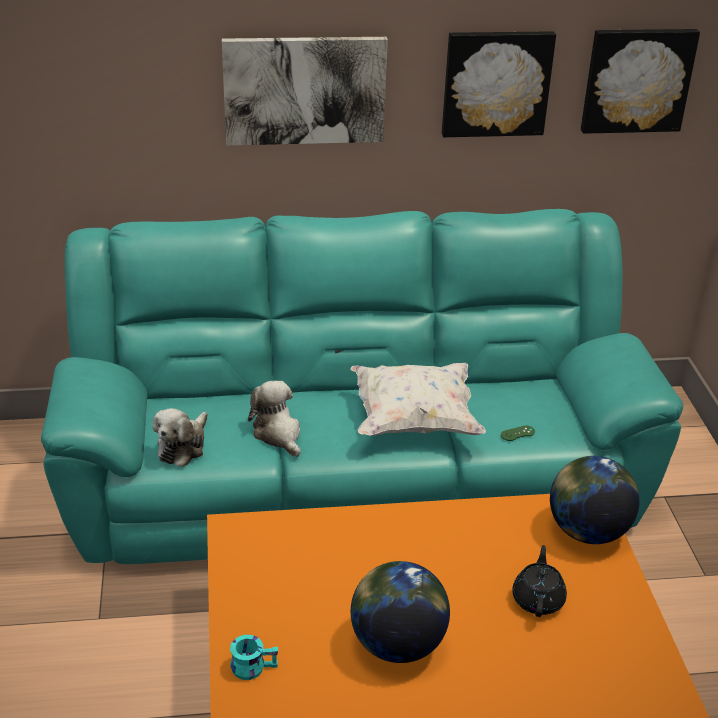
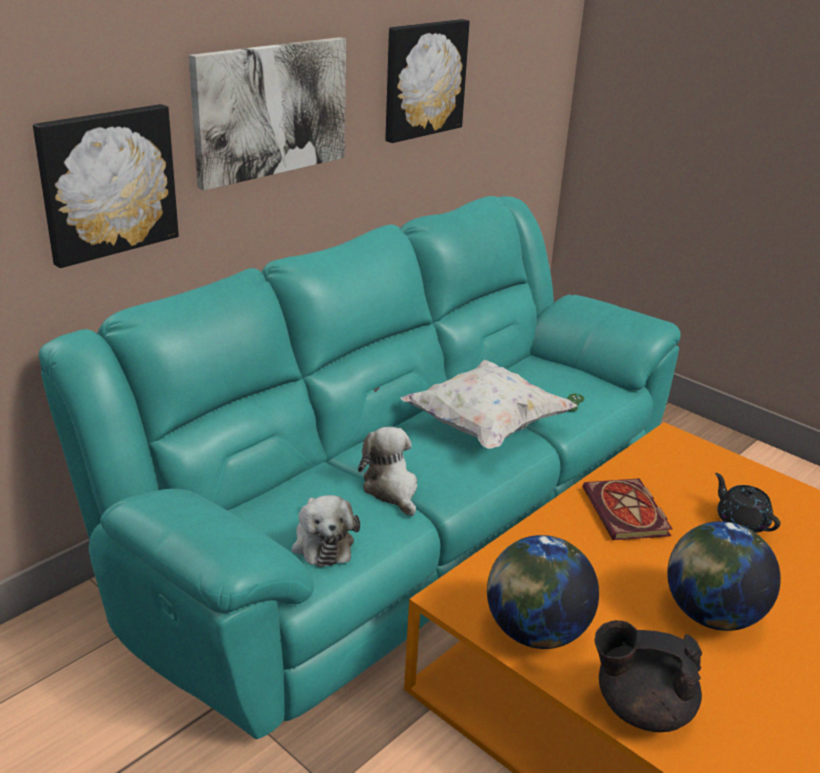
camera: 40 degrees left, 5 degrees down
turquoise mug [230,635,278,680] -> black teapot [595,620,702,732]
plush toy [248,381,301,457] -> plush toy turned 45 degrees clockwise [358,427,417,516]
globe [550,456,640,544] -> globe moved to [487,535,599,649]
picture [581,29,700,134] -> picture moved to [33,104,179,268]
none -> book [583,479,672,540]

